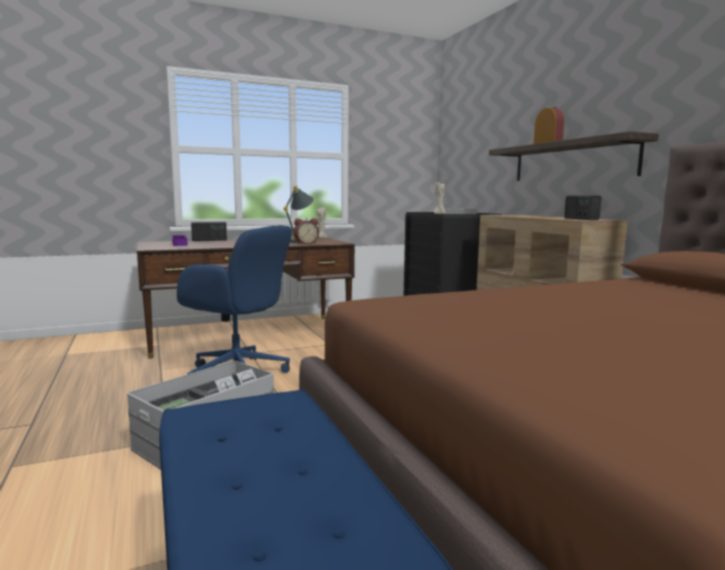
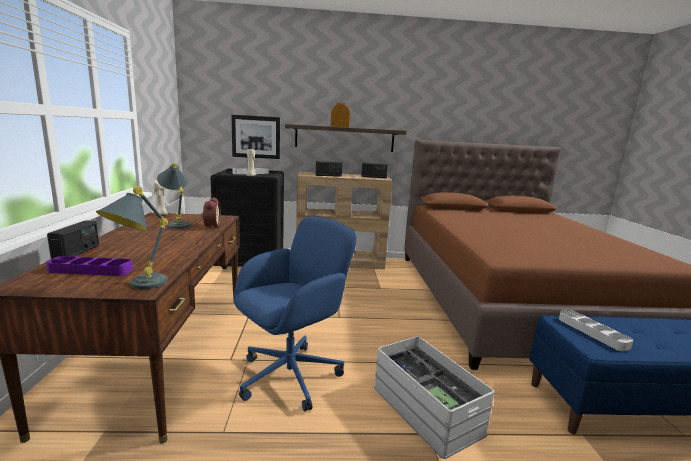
camera: 70 degrees left, 5 degrees up
none -> grey table lamp [96,186,168,289]
none -> picture [231,115,280,159]
none -> radio [316,161,342,177]
none -> grey tray [559,309,633,351]

